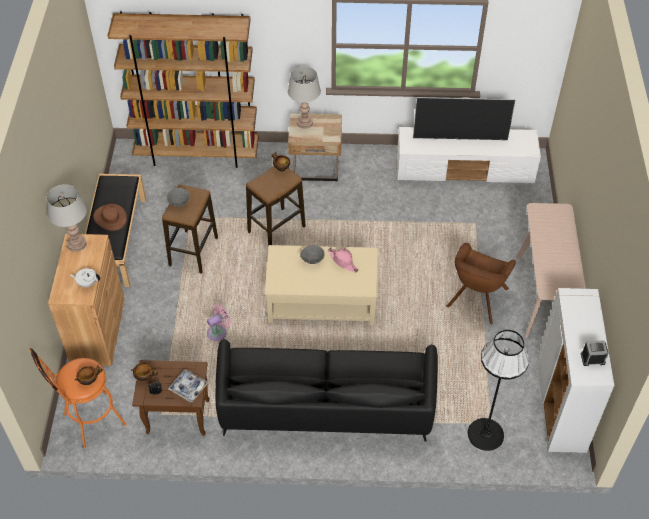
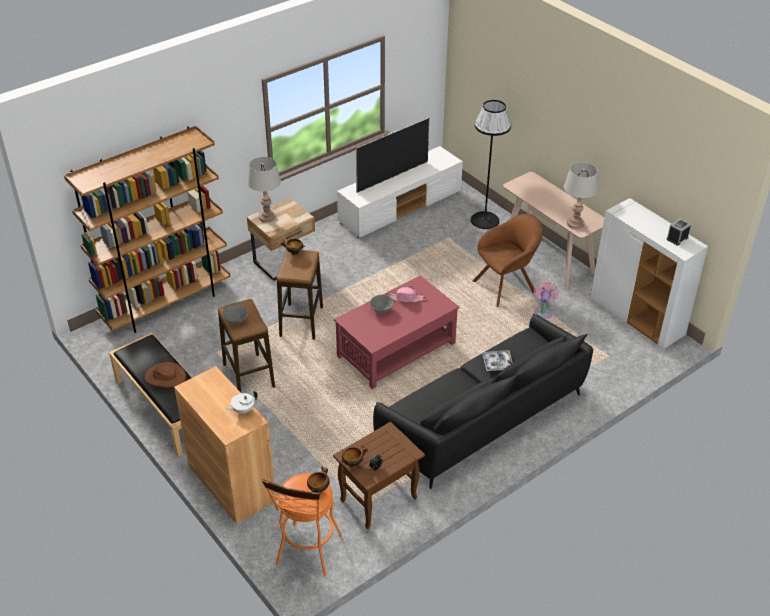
camera: 40 degrees left, 10 degrees down
grey table lamp [47,184,87,252] -> grey table lamp moved to [564,162,598,229]
tray [168,369,209,402] -> tray moved to [482,350,513,371]
pink fan [207,304,231,341] -> pink fan moved to [534,281,559,319]
beige coffee table [265,245,378,325] -> red coffee table [334,276,459,389]
brown armchair [446,243,516,325] -> brown armchair turned 105 degrees counterclockwise [472,214,543,307]
black floor lamp [468,330,529,451] -> black floor lamp moved to [470,100,511,229]

